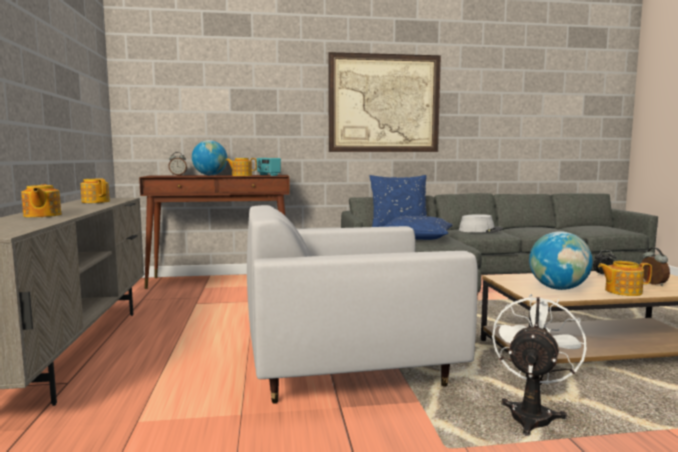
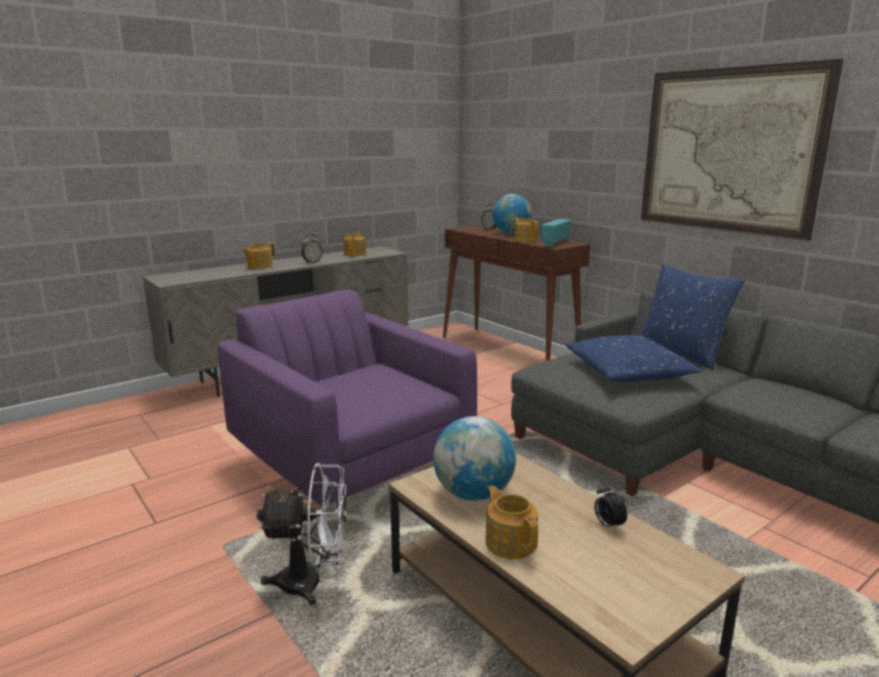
camera: 60 degrees right, 10 degrees up
white armchair [247,205,478,404] -> purple armchair [217,290,477,523]
grey hat [459,214,503,232] -> none
alarm clock [641,247,670,286] -> alarm clock moved to [301,234,323,264]

